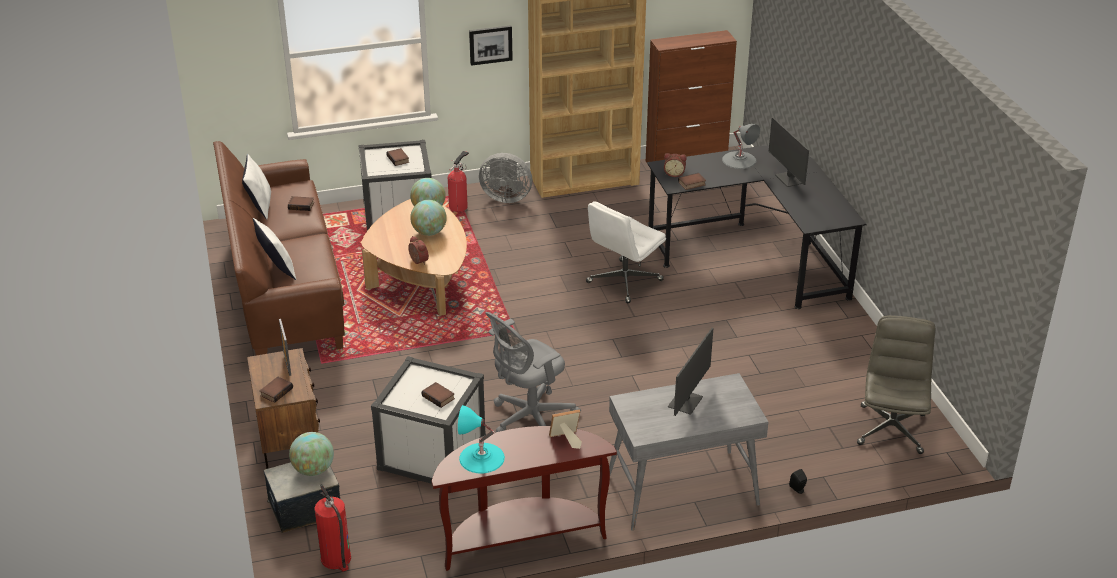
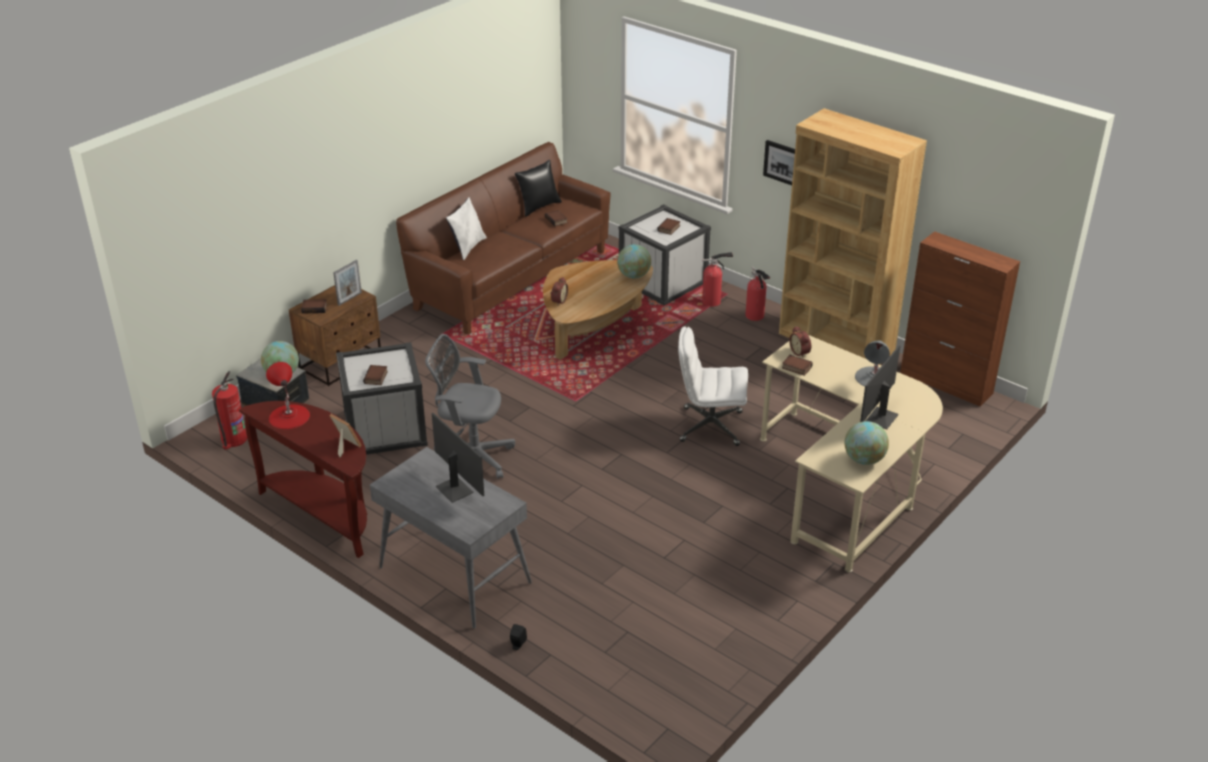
camera: 55 degrees right, 0 degrees up
white pillow [242,154,271,220] -> black pillow [515,160,562,217]
globe [410,200,447,236] -> globe moved to [844,421,889,465]
turquoise table lamp [458,405,505,474] -> red table lamp [266,362,310,429]
grey fan [479,153,532,203] -> fire extinguisher [745,267,770,321]
black desk [647,146,867,309] -> beige desk [760,335,943,572]
monitor [668,328,713,416] -> monitor turned 120 degrees counterclockwise [432,413,484,503]
grey office chair [857,315,935,454] -> none

